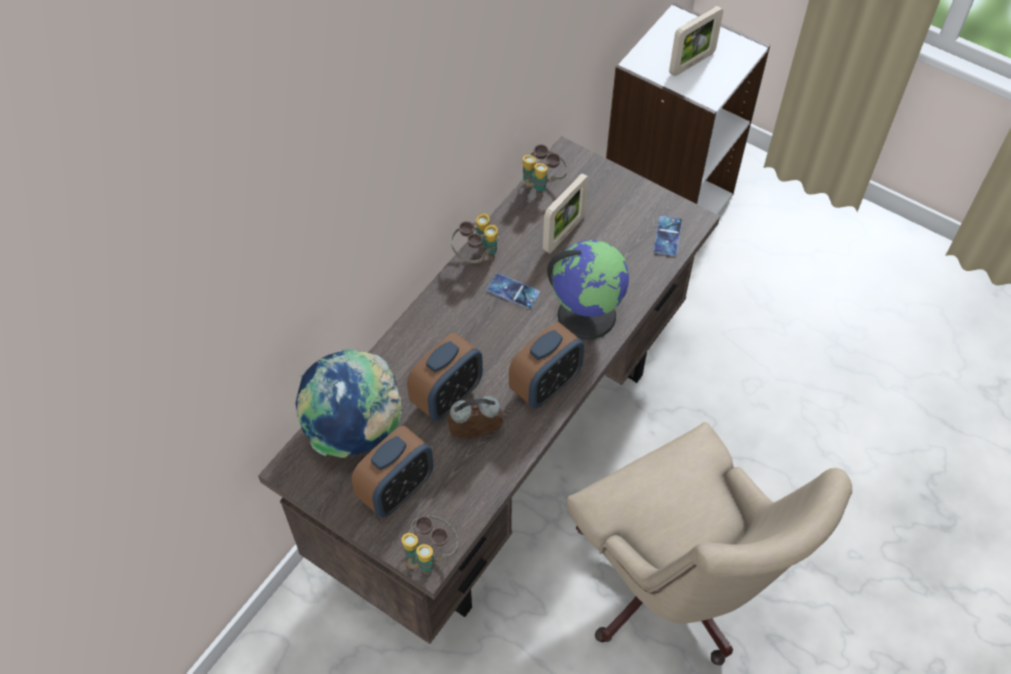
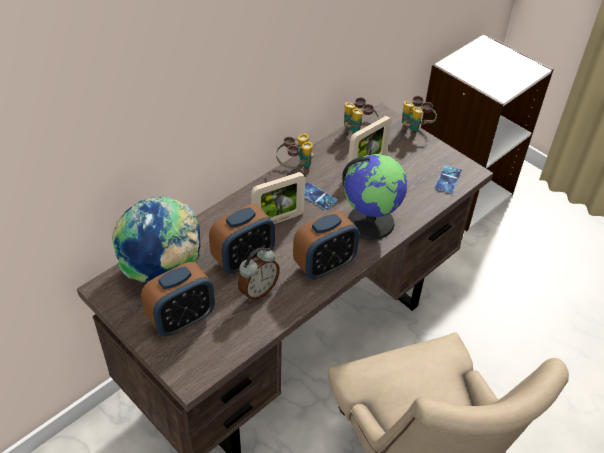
camera: 10 degrees right, 10 degrees down
binoculars [401,515,458,575] -> binoculars moved to [402,96,437,137]
alarm clock [447,396,503,438] -> alarm clock turned 135 degrees clockwise [238,247,280,301]
picture frame [669,6,723,76] -> picture frame moved to [251,172,305,224]

